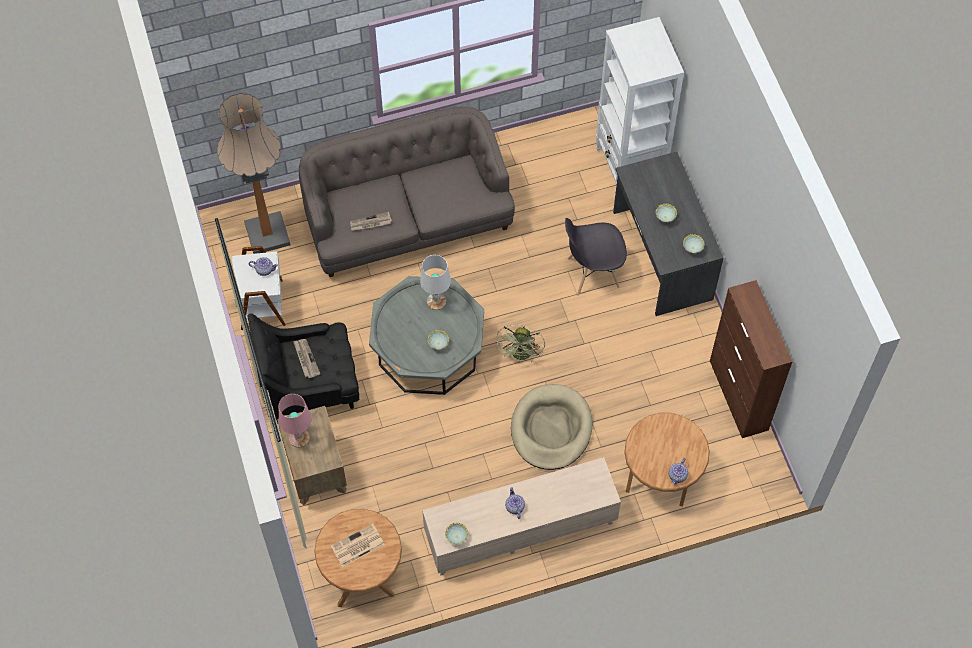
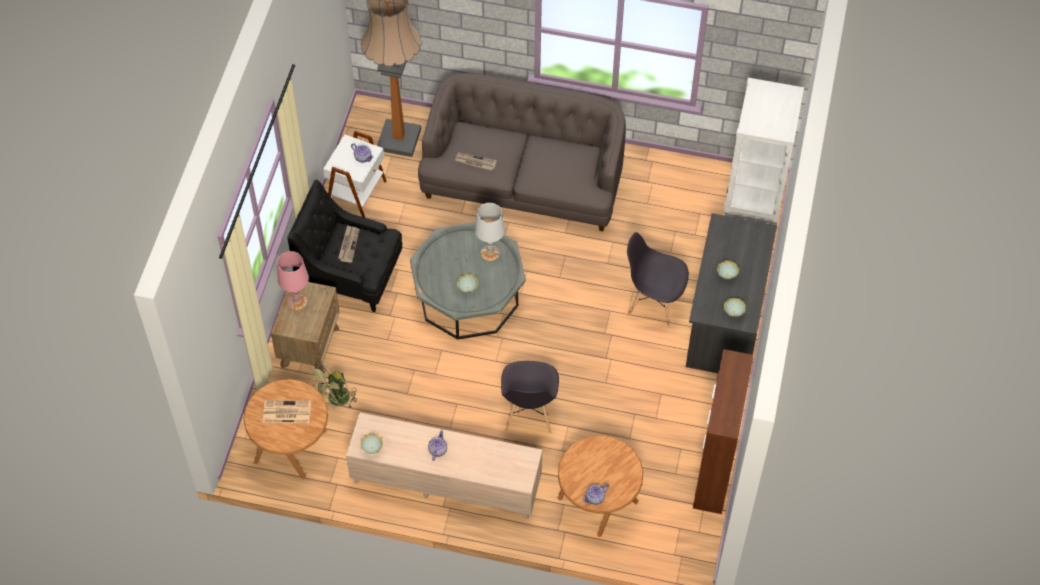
camera: 30 degrees right, 5 degrees down
green fan [496,325,545,362] -> green fan moved to [308,362,357,409]
beige dog bed [511,384,593,470] -> grey chair [501,361,559,434]

